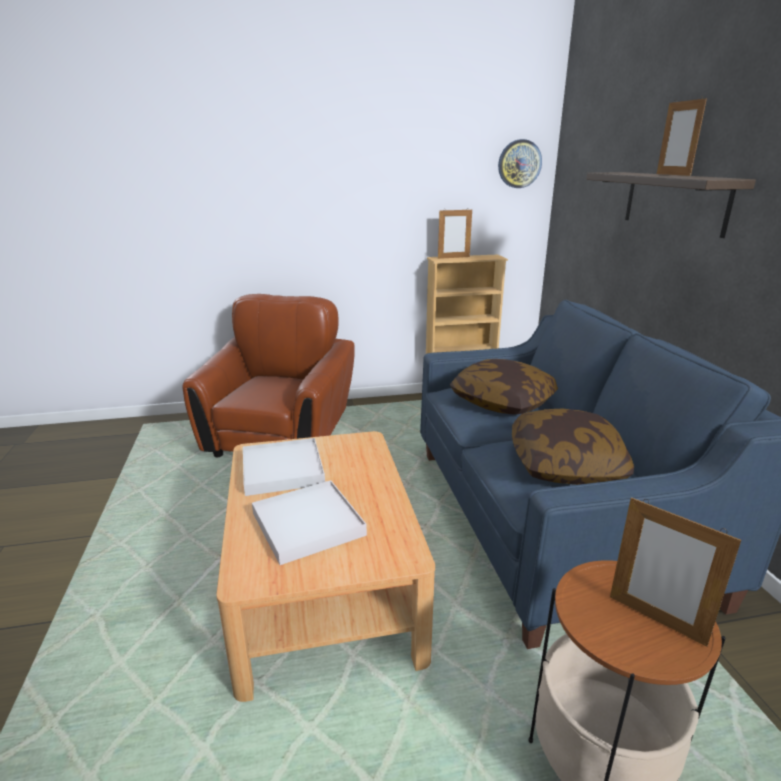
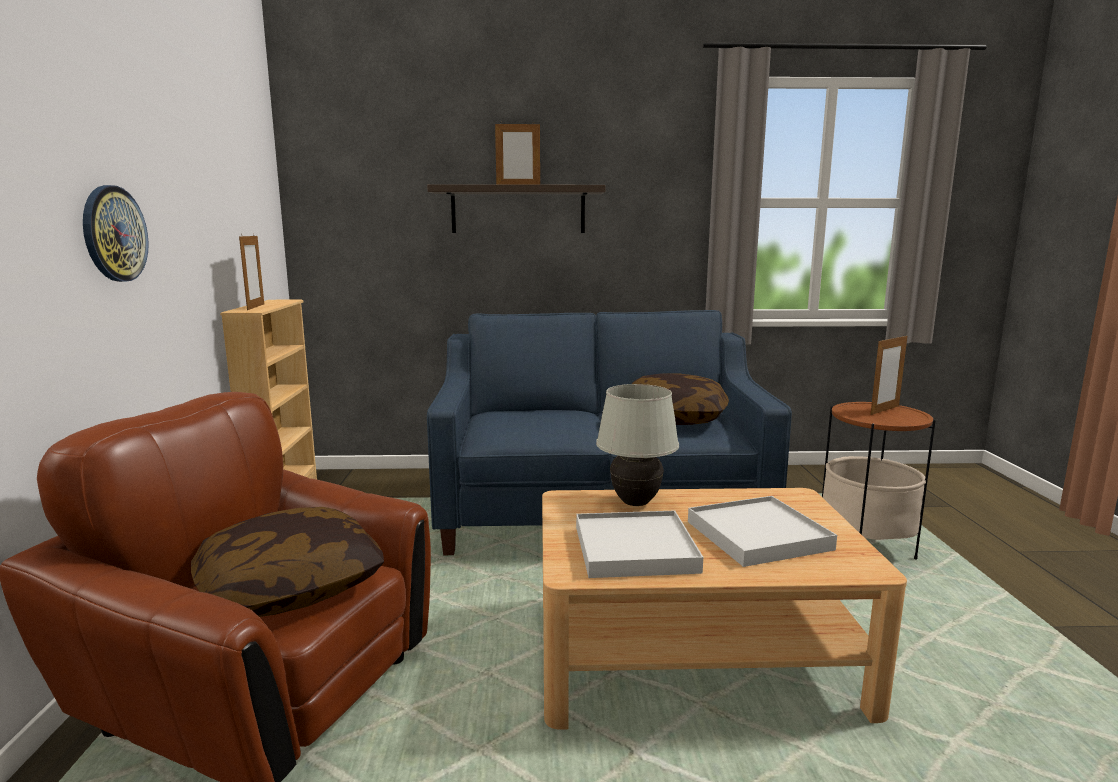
camera: 80 degrees left, 10 degrees down
pillow [450,359,558,415] -> pillow moved to [191,507,384,617]
wall clock [498,139,542,188] -> wall clock moved to [83,185,149,282]
none -> white table lamp [596,384,679,506]

